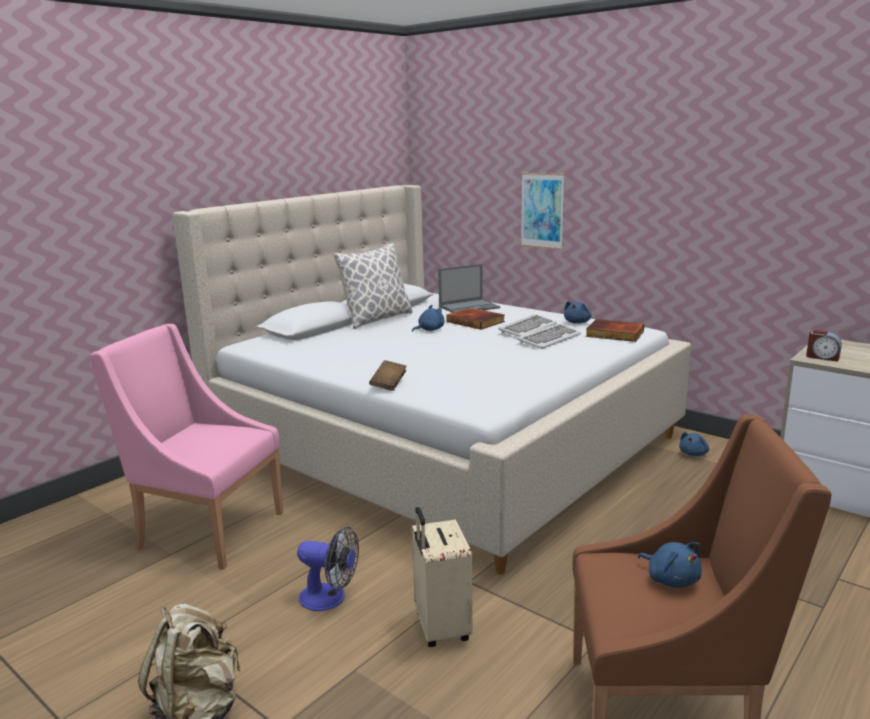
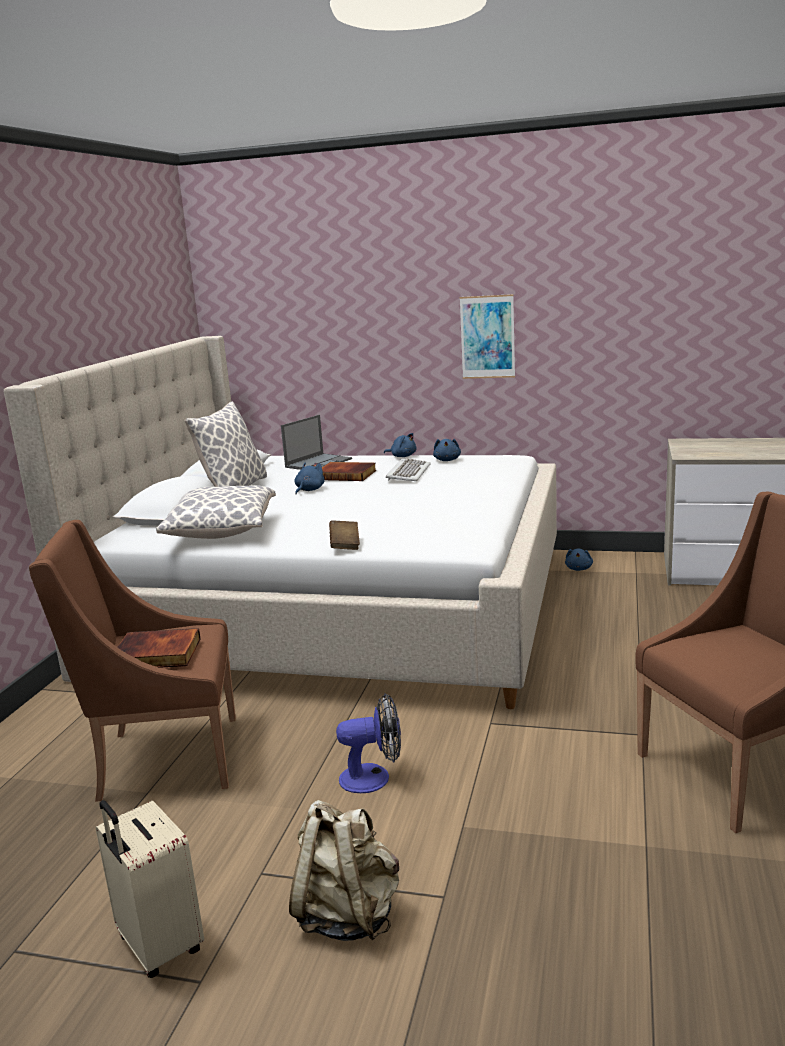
camera: 25 degrees left, 0 degrees up
pink armchair [89,324,283,570] -> brown armchair [29,520,236,802]
beige suitcase [412,507,473,647] -> beige suitcase moved to [96,800,204,978]
keyboard [517,324,581,349] -> none
picture [521,173,564,250] -> picture moved to [460,294,515,379]
book [586,319,644,342] -> book moved to [118,628,201,668]
blue plush toy [638,542,702,588] -> blue plush toy moved to [384,433,416,457]
alarm clock [806,330,842,362] -> none
none -> pillow [156,485,276,539]

